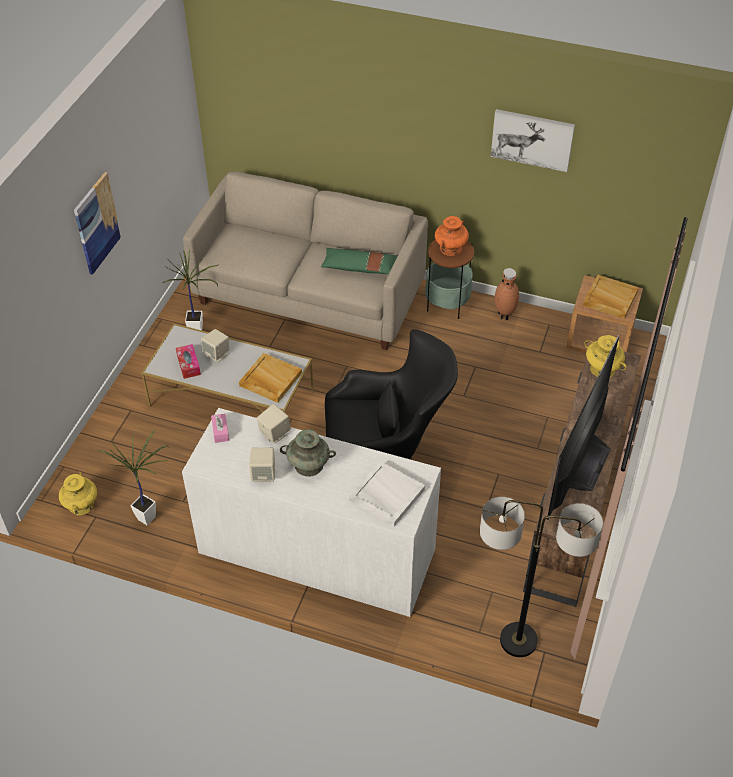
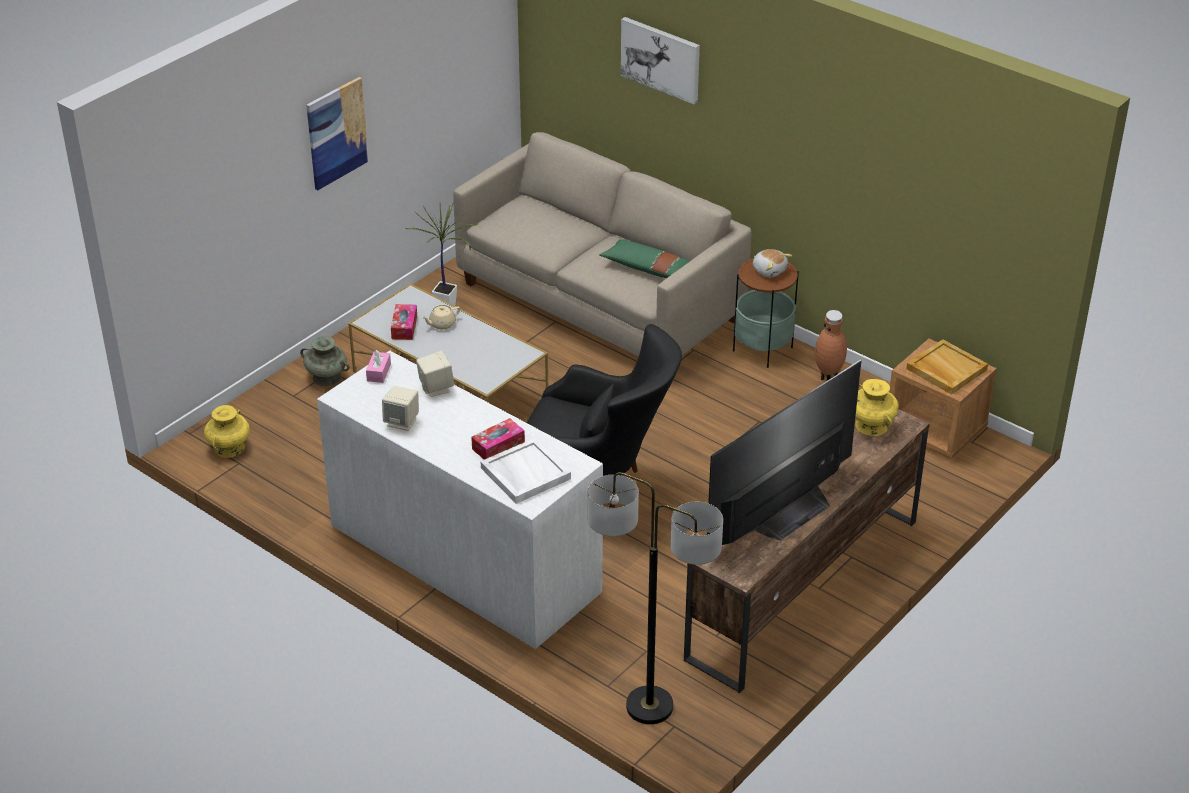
camera: 20 degrees right, 10 degrees down
potted plant [98,429,168,525] -> none
beige speaker [201,329,229,362] -> beige teapot [421,305,460,330]
beige tray [239,353,302,403] -> none
turquoise vase [280,429,336,477] -> turquoise vase moved to [300,336,350,386]
orange vase [435,216,469,256] -> plush toy [753,249,792,278]
picture [491,109,575,172] -> picture moved to [621,17,700,105]
none -> tissue box [471,418,525,460]

